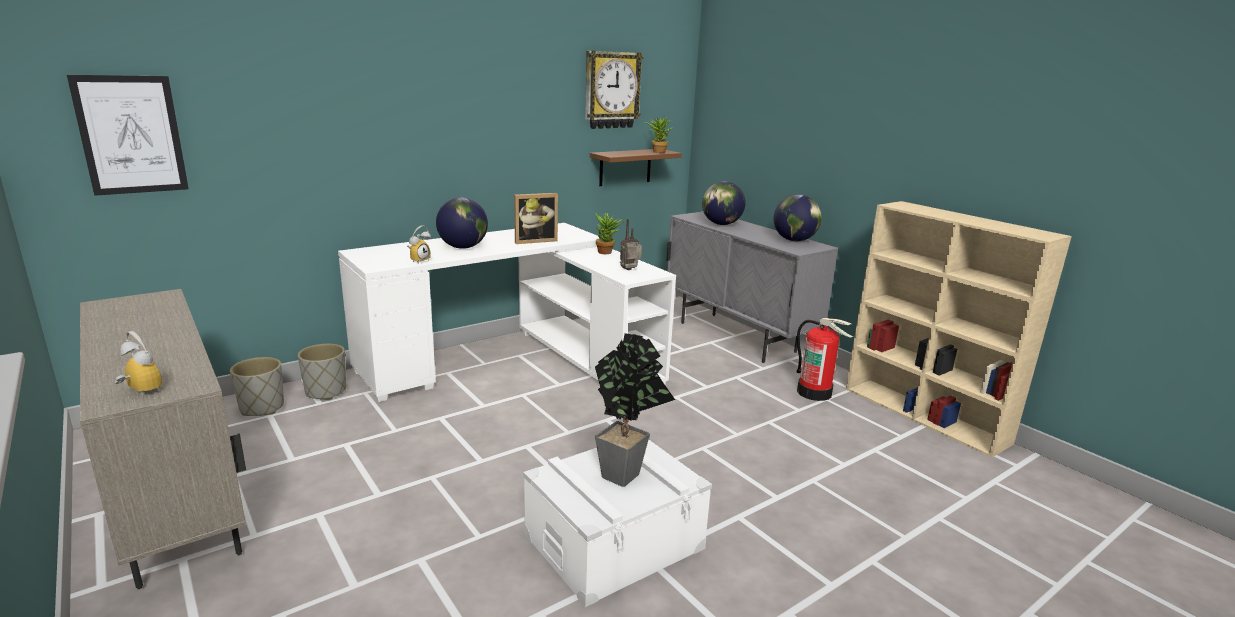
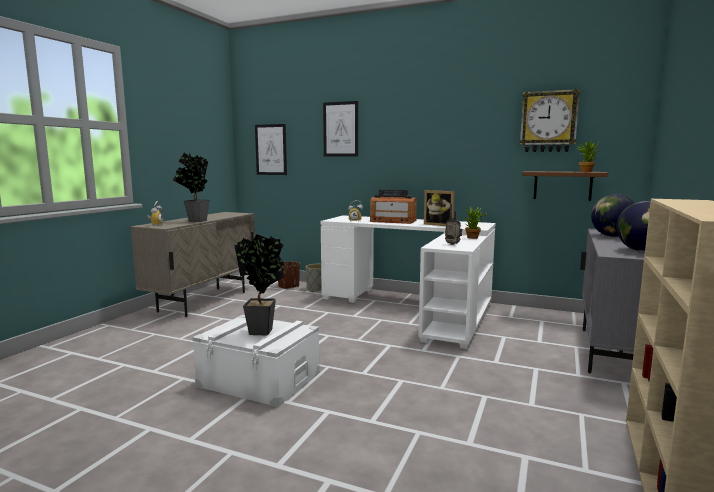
camera: 60 degrees right, 10 degrees down
grey planter [230,357,284,416] -> brown planter [278,261,300,289]
globe [436,197,488,249] -> radio [370,190,417,224]
fire extinguisher [797,318,854,401] -> none
none -> potted plant [172,153,209,222]
none -> picture [323,101,358,157]

